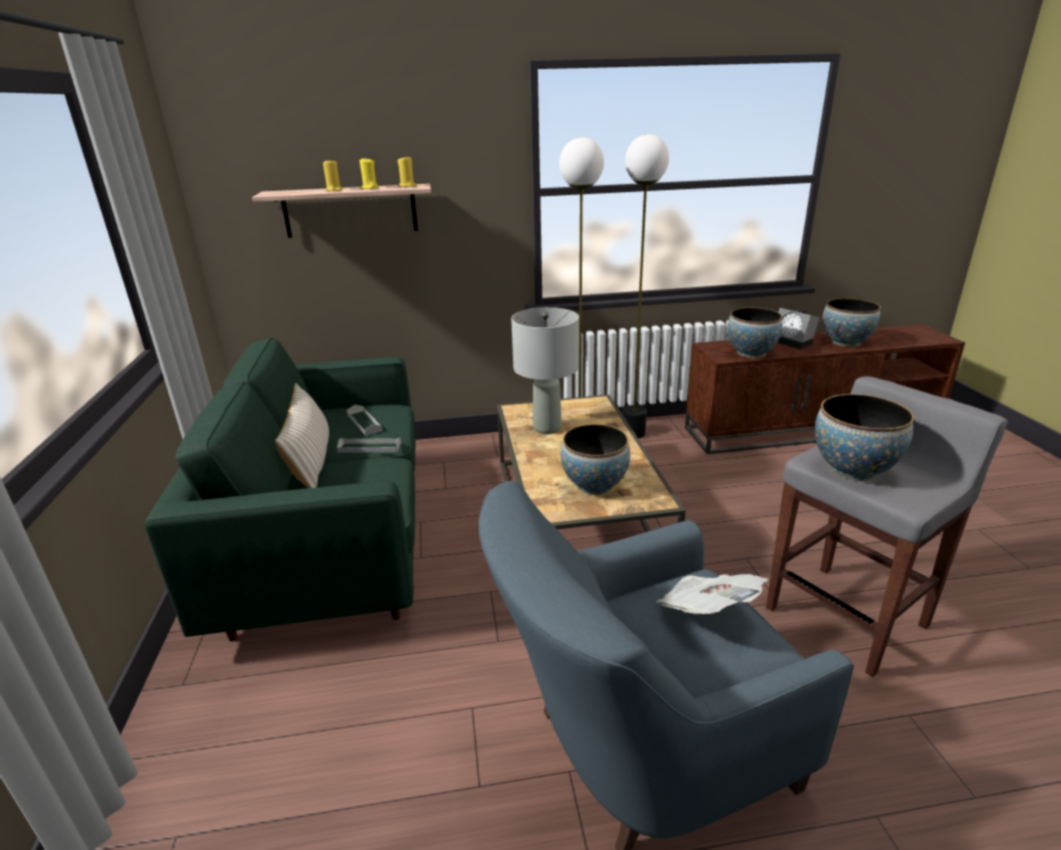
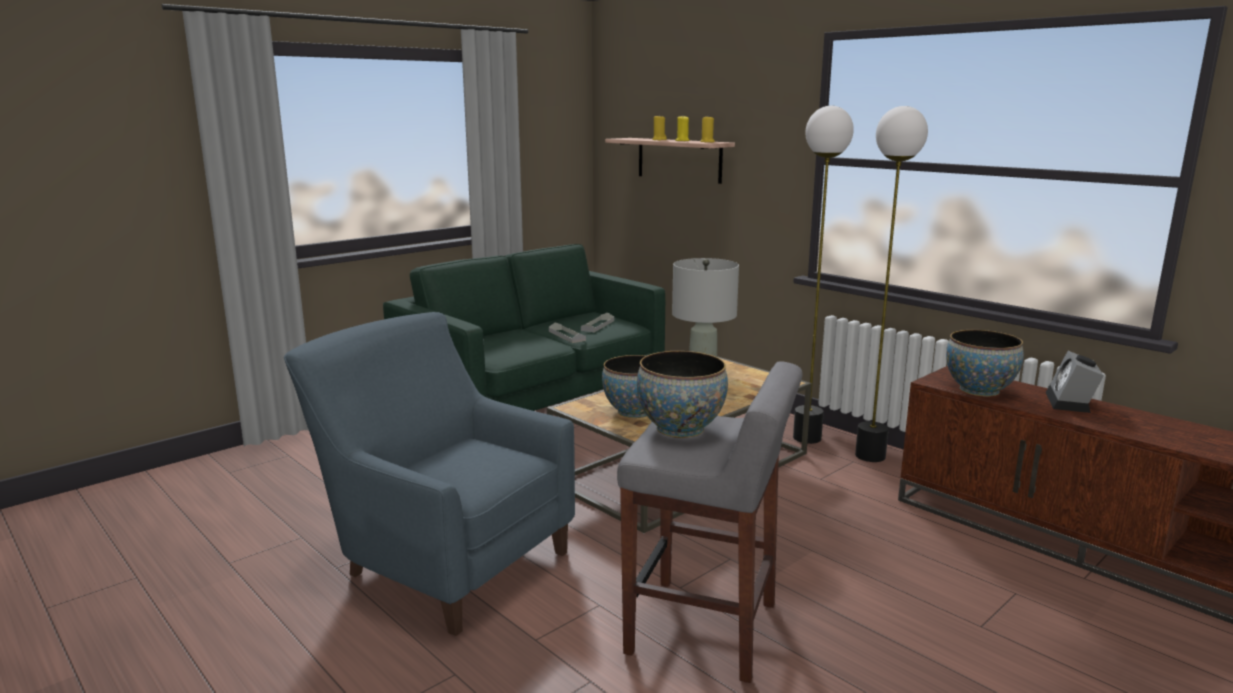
camera: 55 degrees right, 10 degrees down
beige pillow [275,383,329,488] -> none
newspaper [656,574,768,614] -> none
bowl [823,298,881,347] -> none

